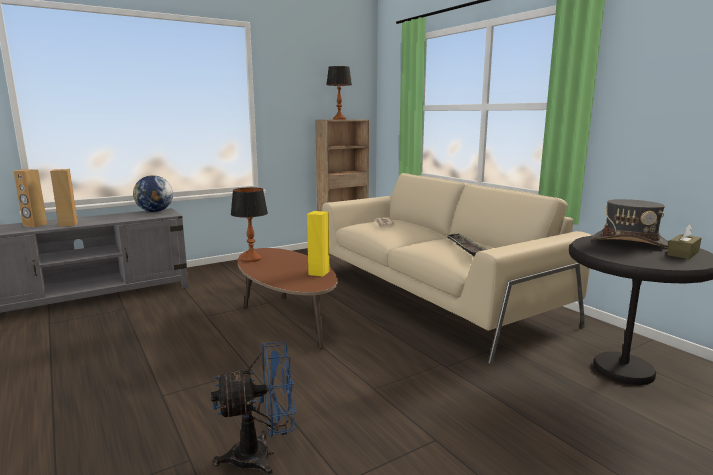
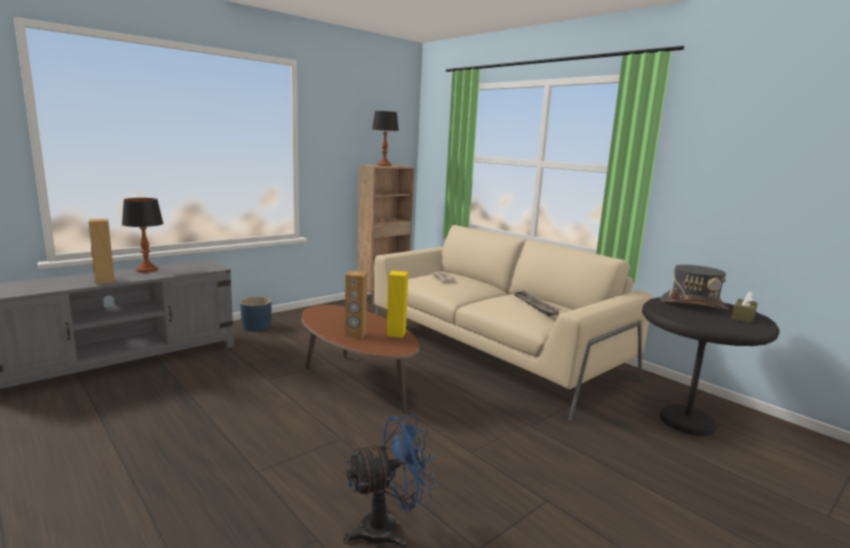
camera: 10 degrees left, 0 degrees up
brown speaker [13,169,47,227] -> brown speaker moved to [345,271,367,339]
globe [133,175,173,212] -> none
table lamp [231,187,268,262] -> table lamp moved to [122,198,164,273]
none -> blue planter [240,297,272,332]

